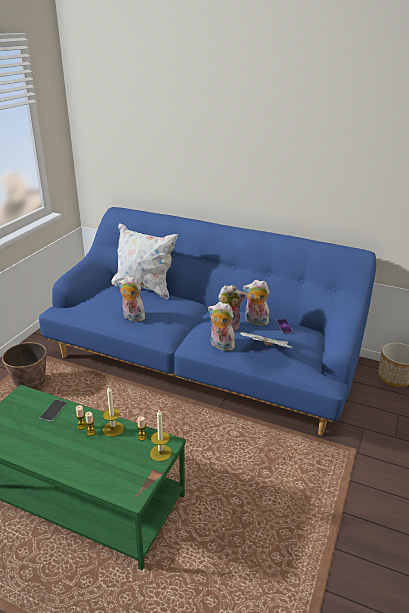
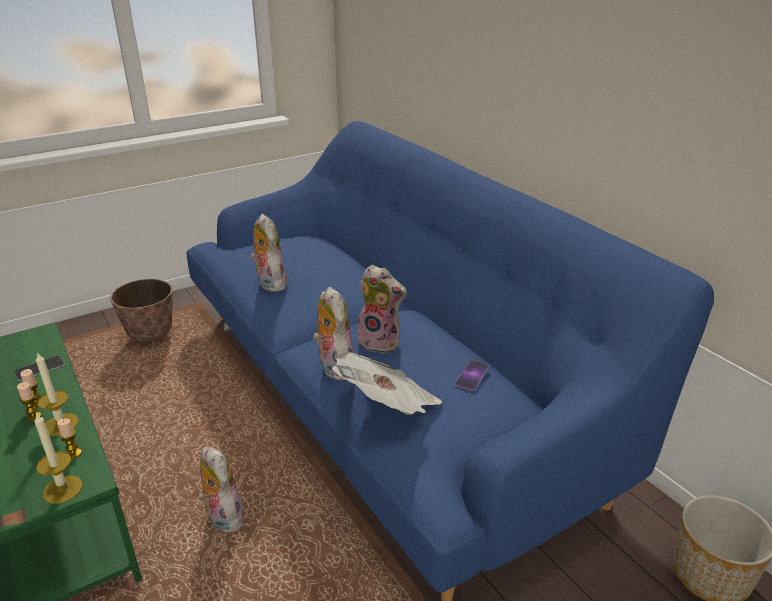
camera: 35 degrees right, 0 degrees up
white pillow [111,224,178,299] -> none
plush toy [243,280,270,327] -> plush toy moved to [198,447,244,532]

